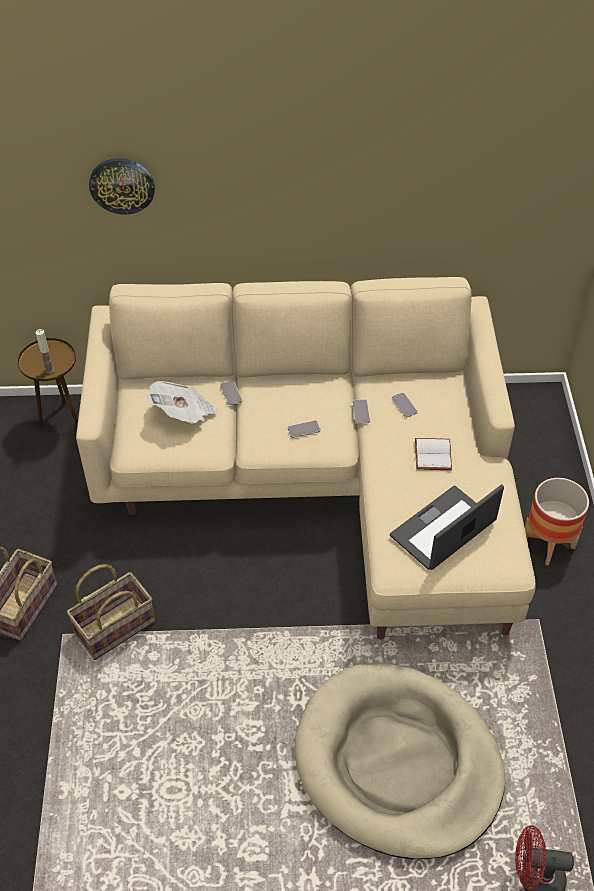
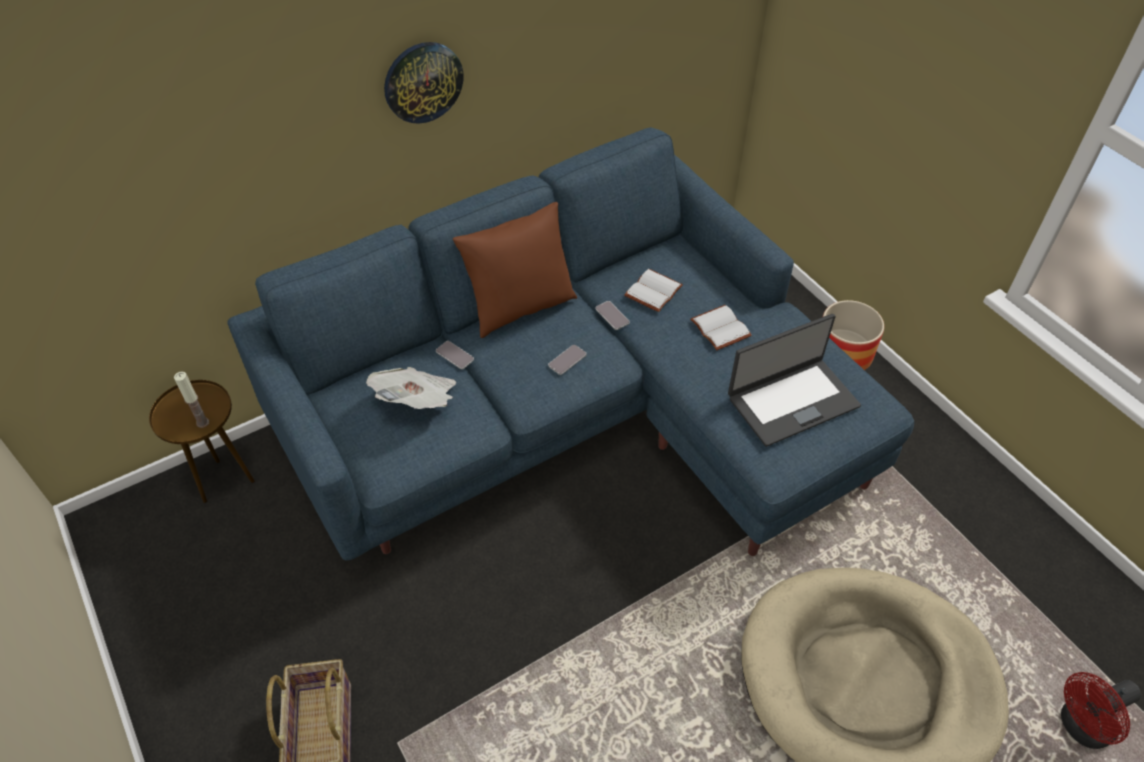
camera: 30 degrees left, 0 degrees up
basket [67,564,155,660] -> none
beige sofa [76,277,536,640] -> blue sofa [227,127,914,560]
wall clock [89,158,155,214] -> wall clock moved to [384,42,463,124]
laptop [390,484,504,570] -> laptop turned 135 degrees counterclockwise [728,314,861,447]
phone [392,393,418,418] -> white book [624,269,683,312]
none -> brown pillow [453,202,577,338]

